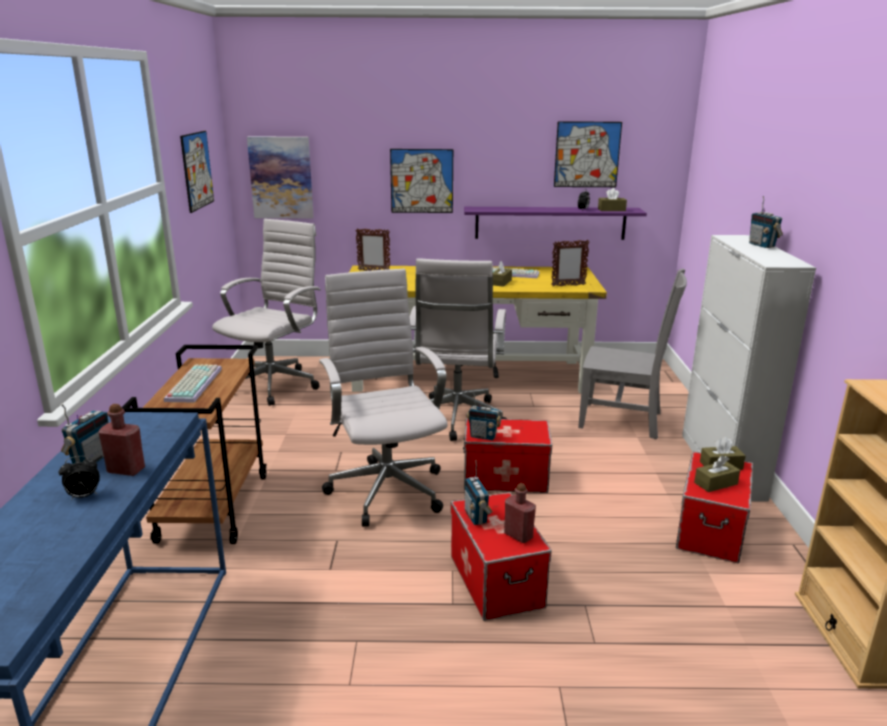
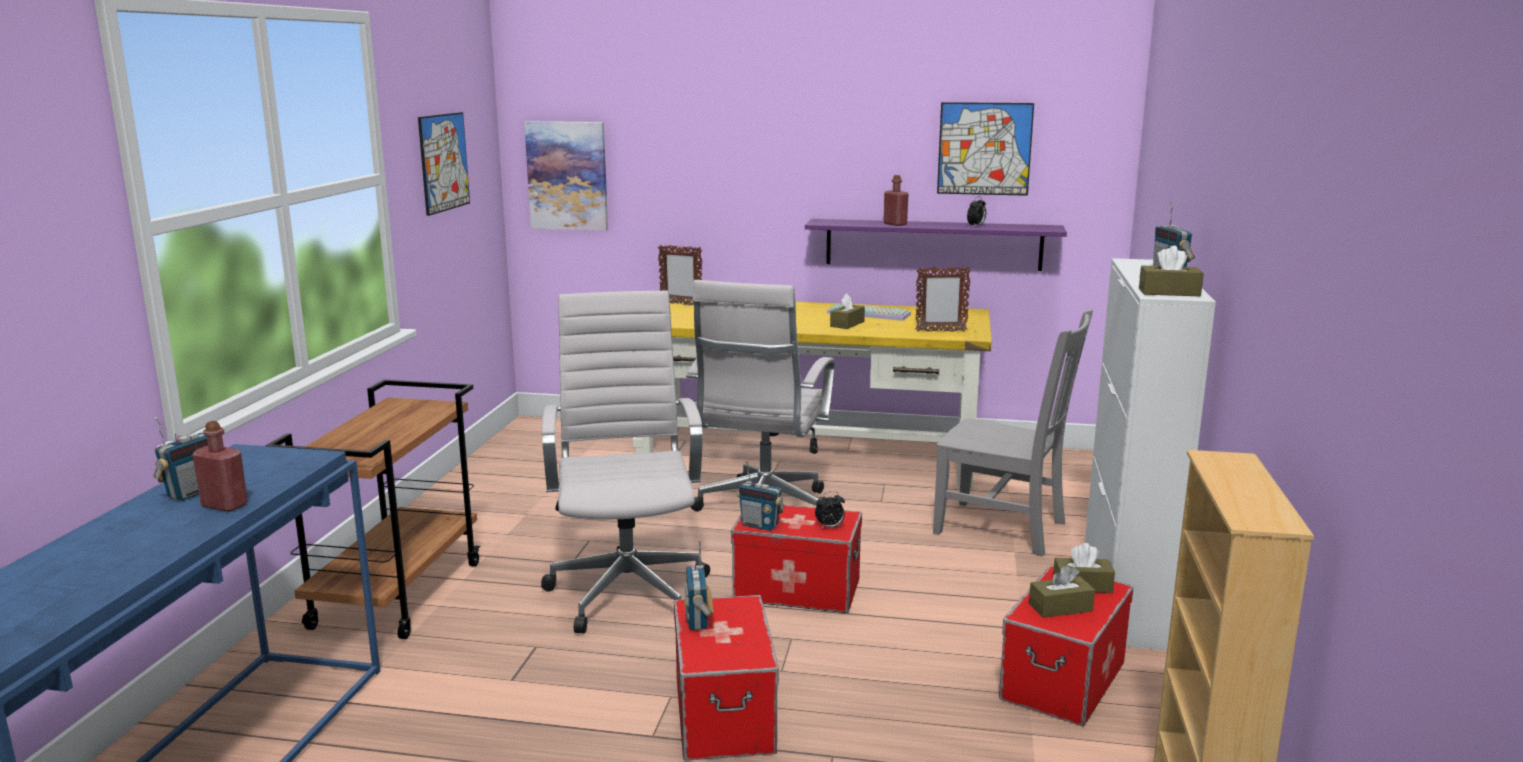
camera: 10 degrees right, 5 degrees down
alarm clock [58,456,100,500] -> alarm clock moved to [815,491,845,529]
keyboard [164,364,222,403] -> none
white office chair [212,219,321,406] -> none
picture [390,149,453,213] -> none
red bottle [504,483,536,543] -> red bottle moved to [884,175,909,226]
brown tissue box [598,188,627,211] -> brown tissue box moved to [1139,246,1204,296]

